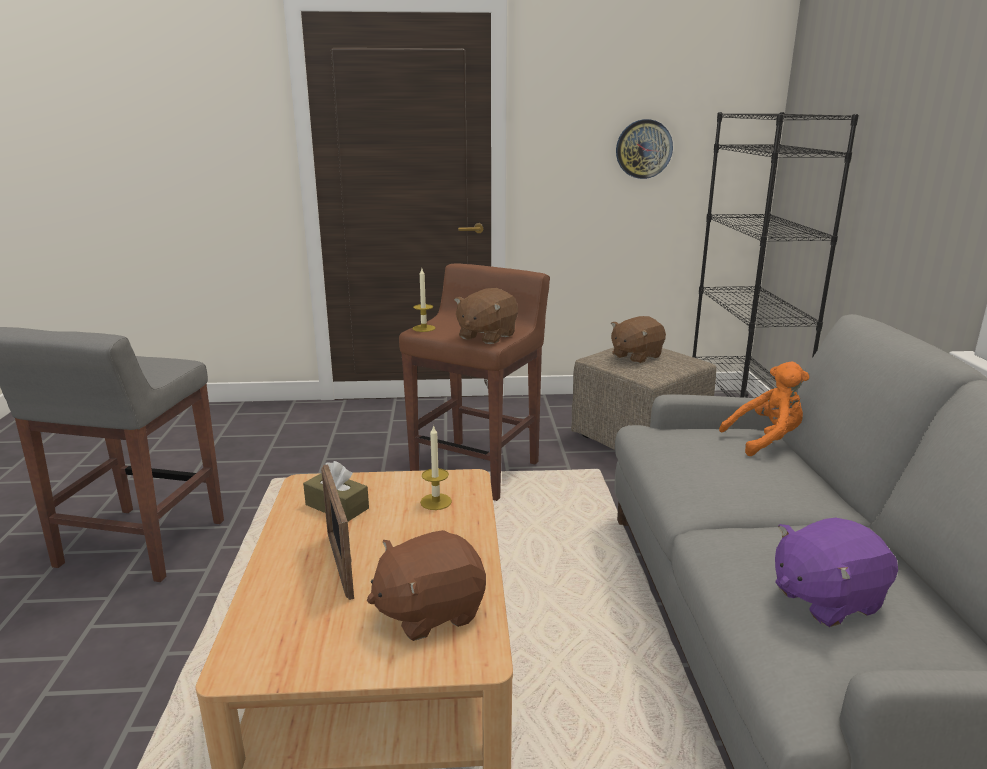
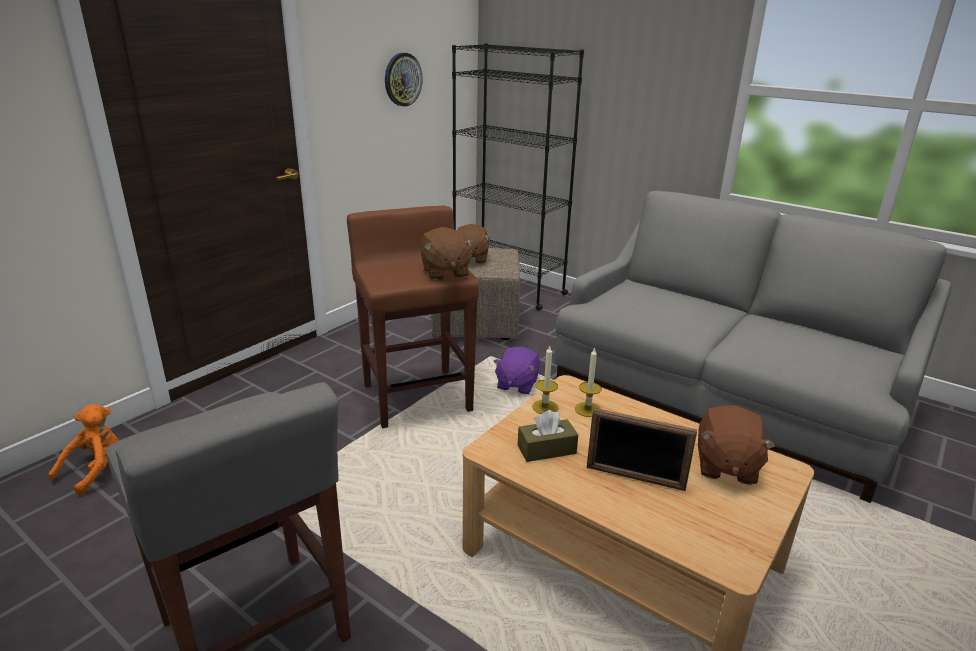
camera: 50 degrees left, 5 degrees up
candle [413,269,435,332] -> candle moved to [532,345,558,414]
orange plush toy [719,362,810,456] -> orange plush toy moved to [49,404,119,495]
purple plush toy [775,518,898,627] -> purple plush toy moved to [493,347,540,394]

